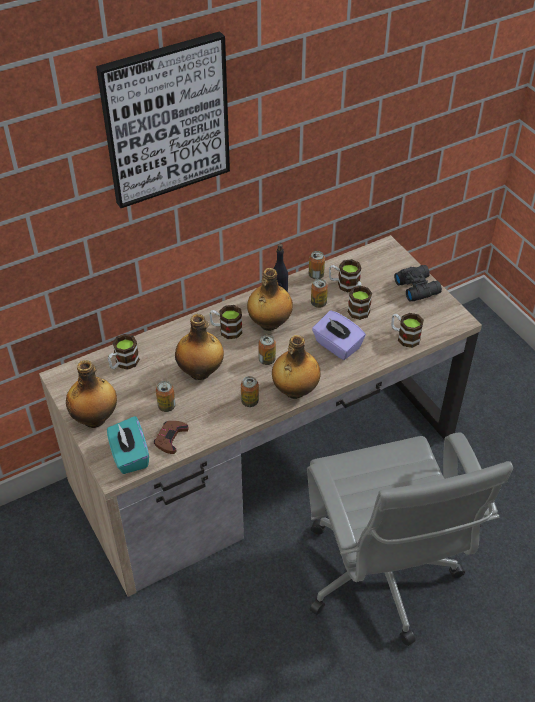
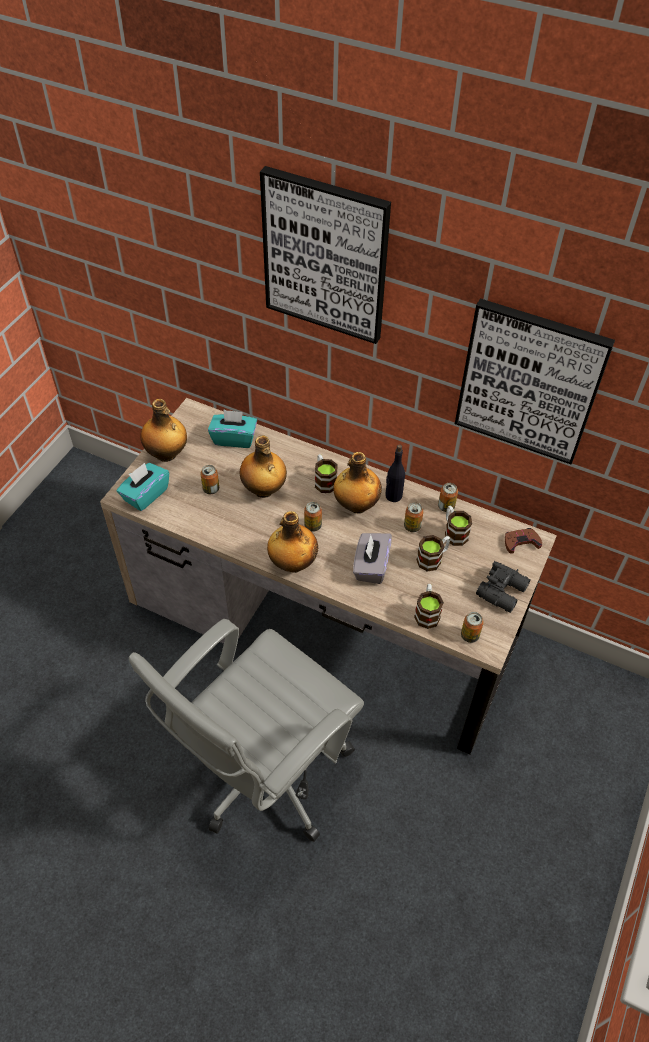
camera: 55 degrees right, 5 degrees up
mug [108,334,140,370] -> turquoise tissue box [208,409,257,448]
brown game controller [154,421,189,454] -> brown game controller moved to [505,528,542,554]
can [241,376,259,407] -> can moved to [461,612,484,643]
purple tissue box [312,310,366,360] -> grey tissue box [353,533,392,584]
none -> picture [455,298,615,464]

